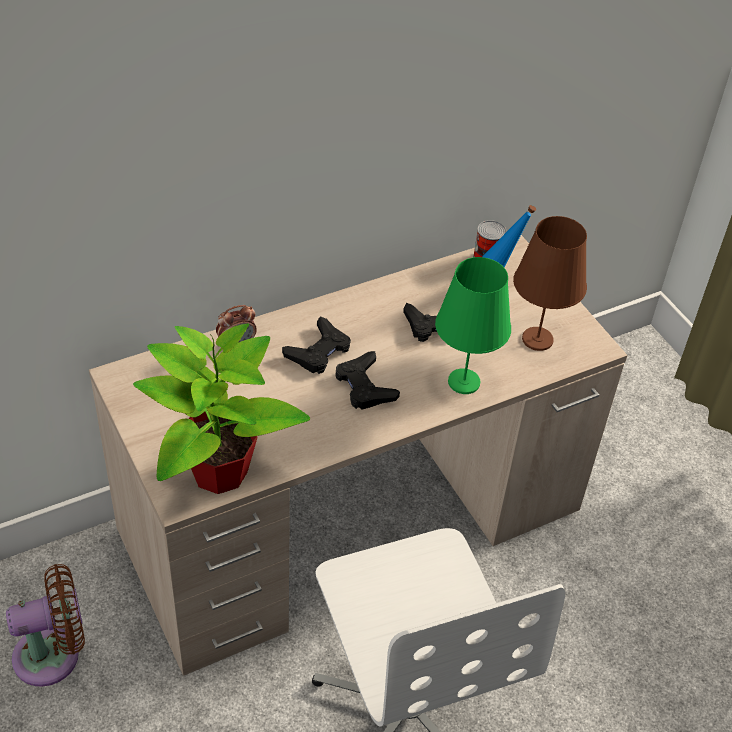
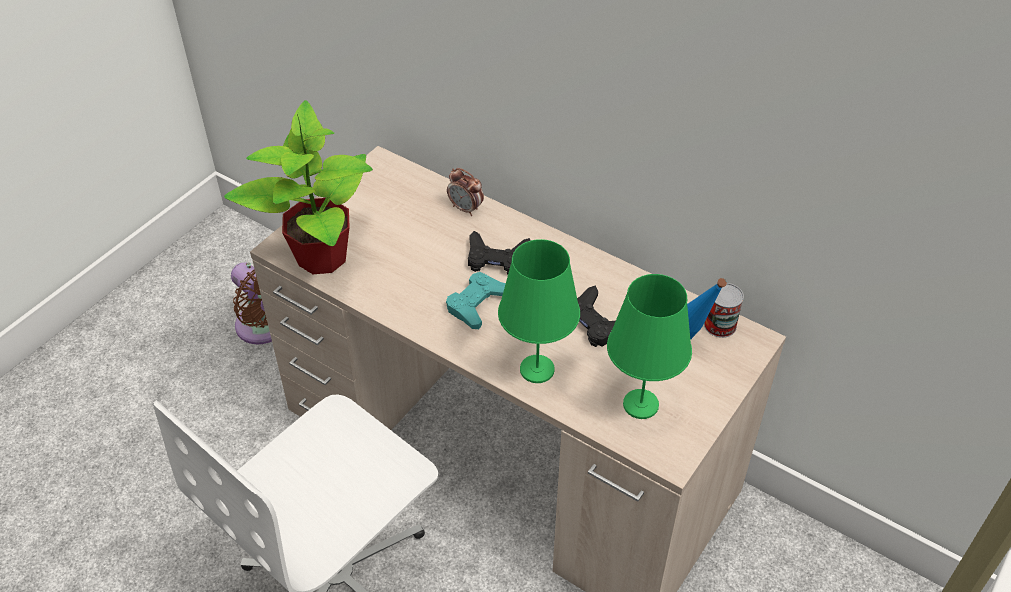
camera: 65 degrees right, 0 degrees up
black game controller [335,351,400,410] -> turquoise game controller [446,272,506,329]
brown table lamp [513,216,587,351] -> green table lamp [607,274,692,419]

